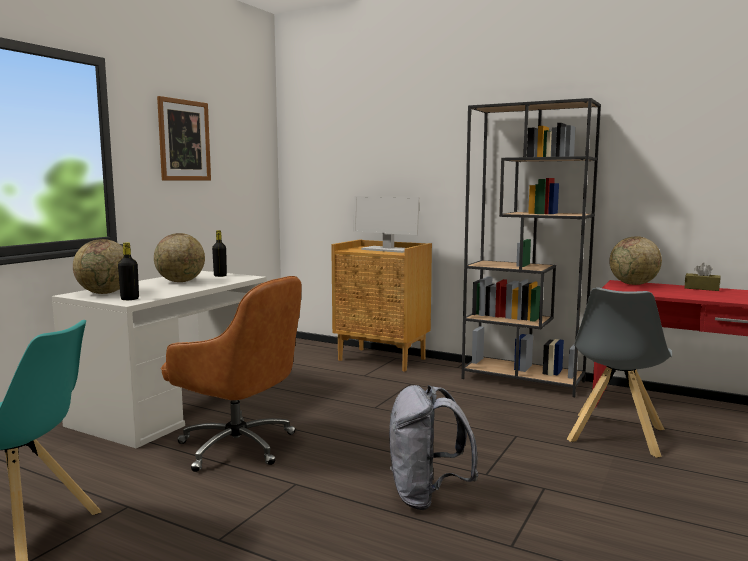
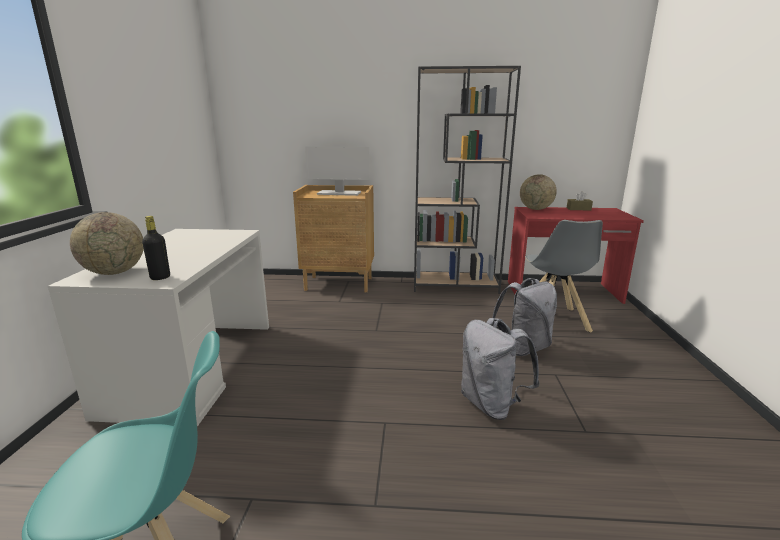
camera: 25 degrees left, 10 degrees up
globe [154,233,205,282] -> none
picture [157,96,211,180] -> none
brown office chair [161,276,301,472] -> none
black bottle [212,230,227,277] -> none
none -> grey backpack [492,278,557,356]

